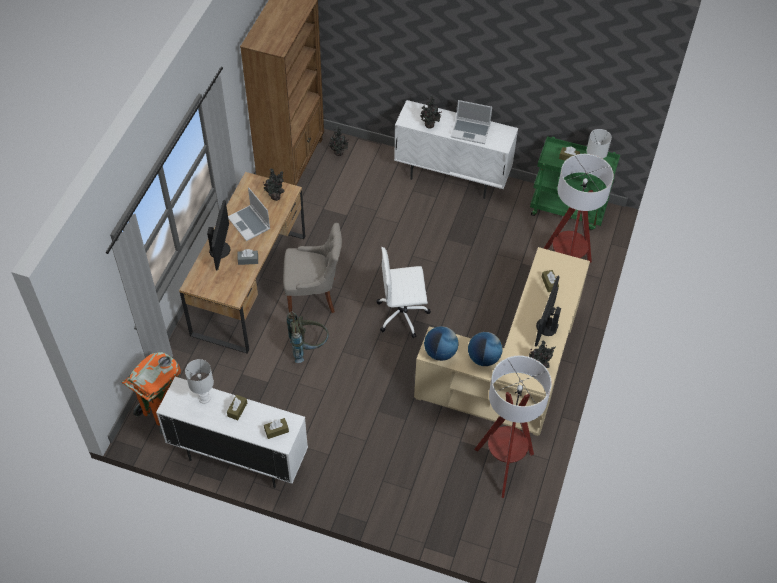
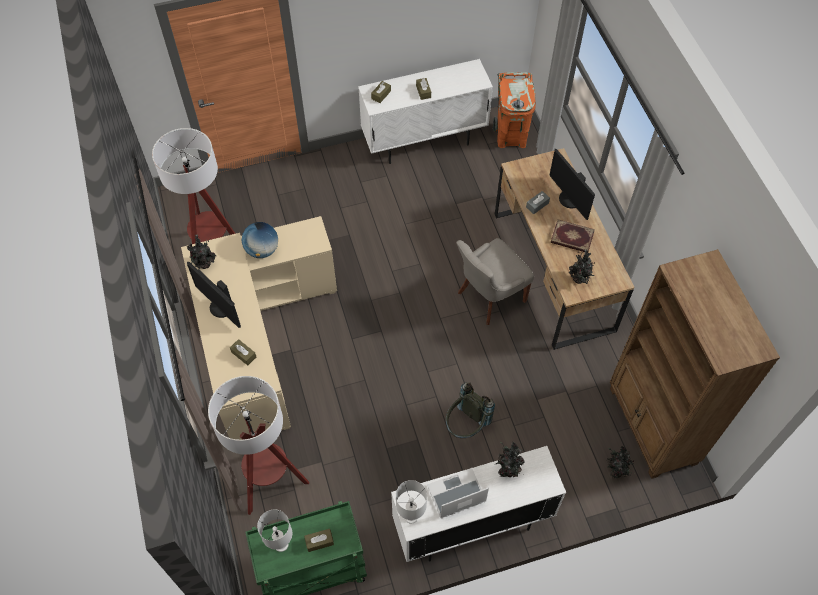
camera: 145 degrees right, 5 degrees up
white table lamp [185,359,214,404] -> white table lamp moved to [396,480,427,524]
laptop [228,187,270,241] -> book [551,220,595,253]
grey backpack [286,312,329,363] -> grey backpack moved to [446,382,495,438]
white office chair [377,247,431,338] -> none
globe [424,326,459,361] -> none
monitor [535,276,561,347] -> monitor turned 150 degrees clockwise [187,262,241,328]

